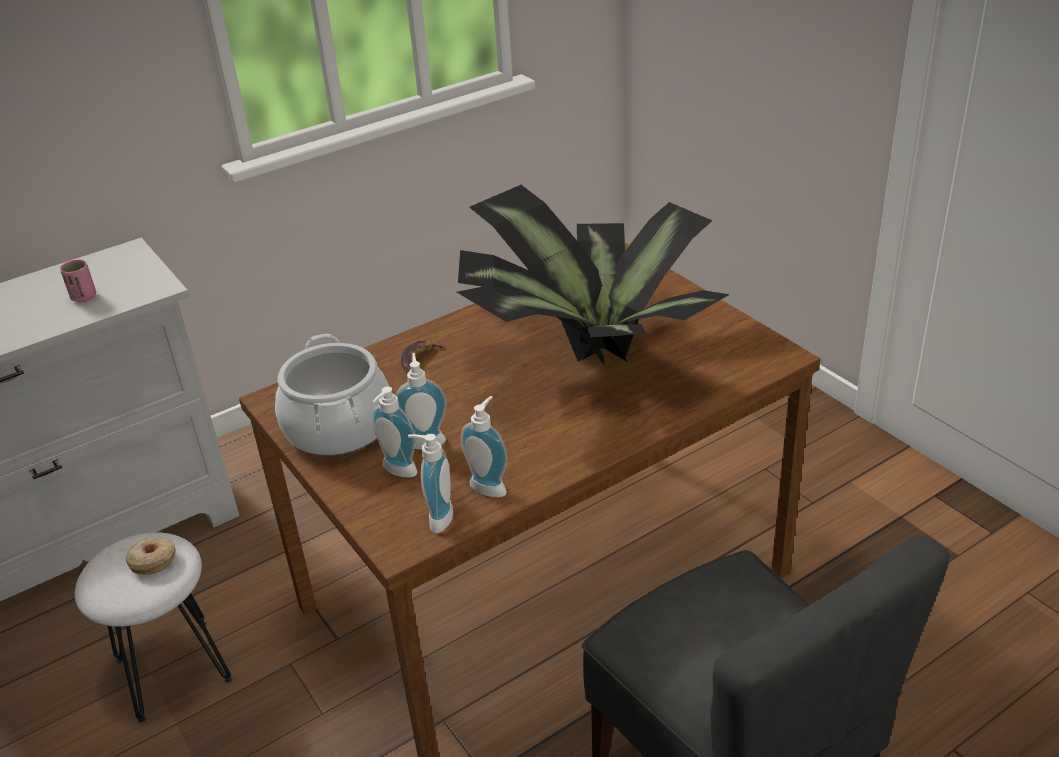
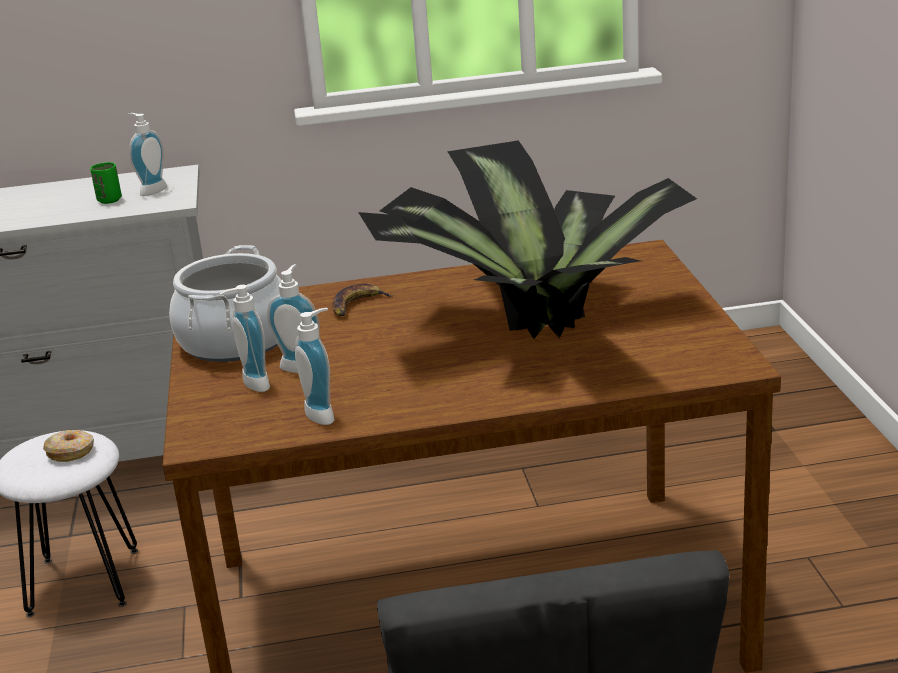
camera: 25 degrees right, 10 degrees down
pink cup [60,259,96,303] -> green cup [90,162,122,204]
soap dispenser [408,434,453,534] -> soap dispenser moved to [128,113,167,196]

